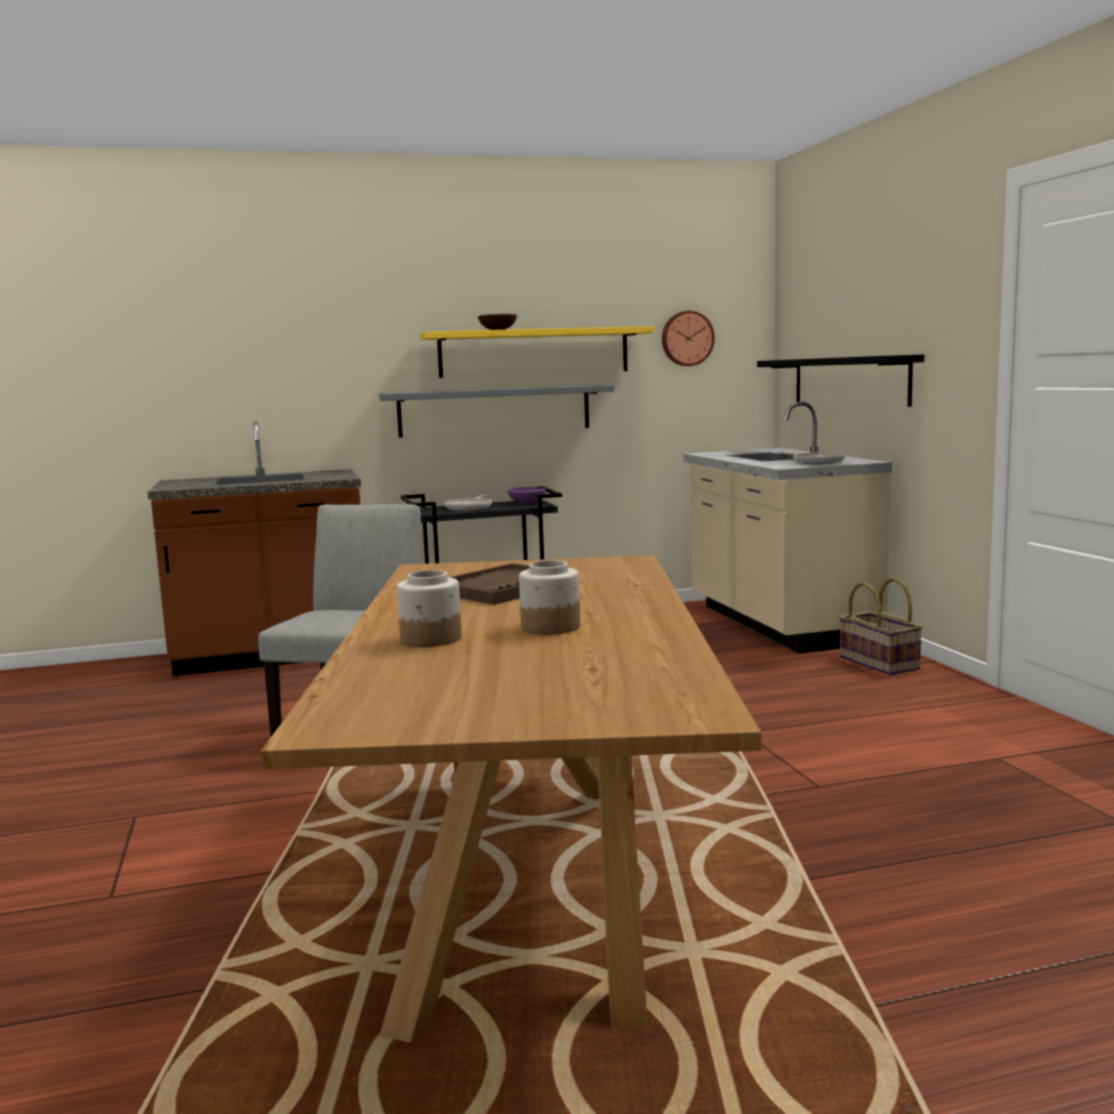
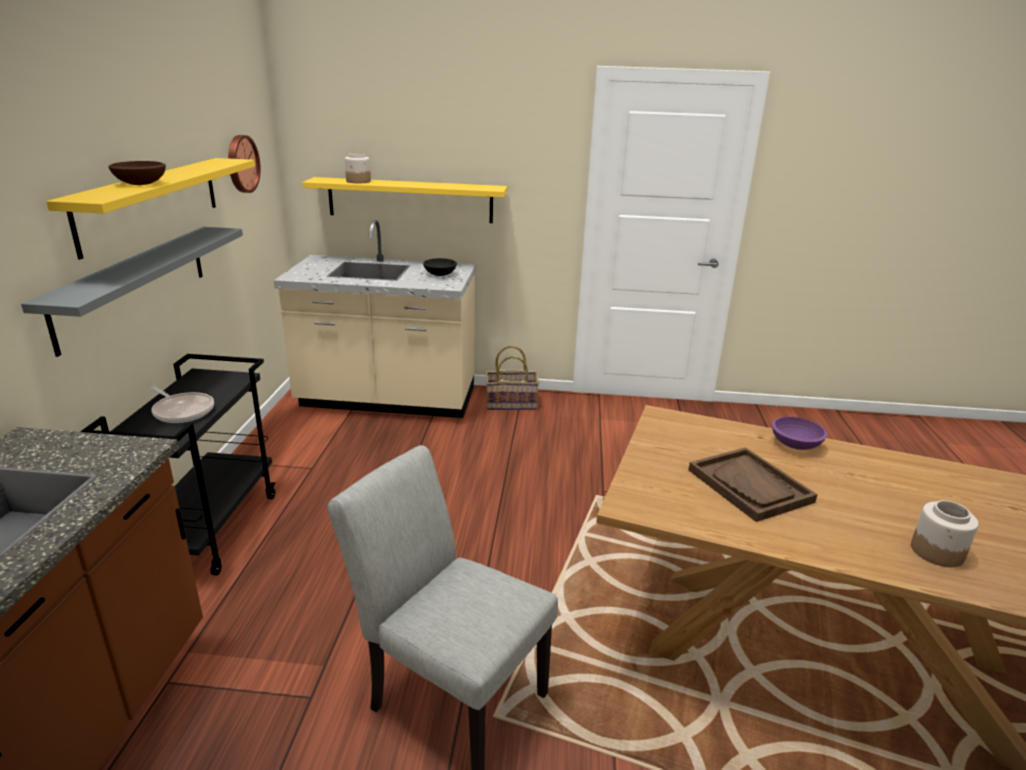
camera: 70 degrees left, 15 degrees up
purple bowl [508,487,546,504] -> purple bowl moved to [772,417,827,450]
jar [519,560,580,635] -> jar moved to [345,153,371,183]
black shelf [757,354,924,407] -> yellow shelf [302,177,507,223]
frying pan [773,452,846,464] -> black bowl [423,258,457,276]

